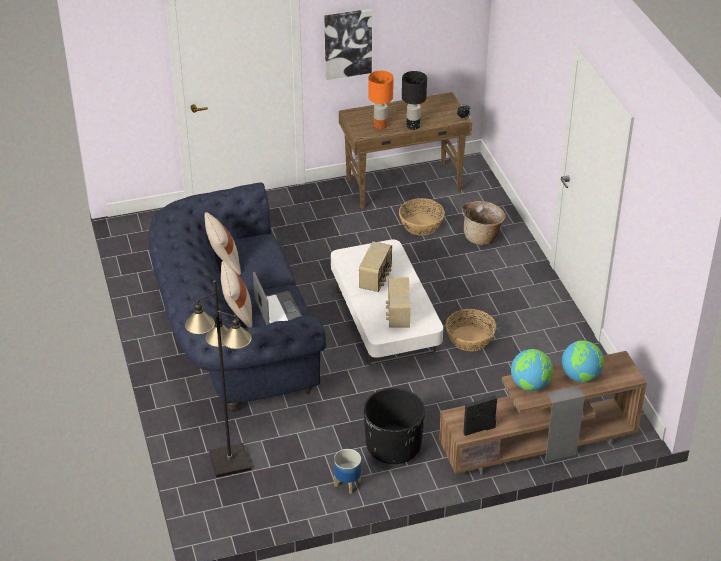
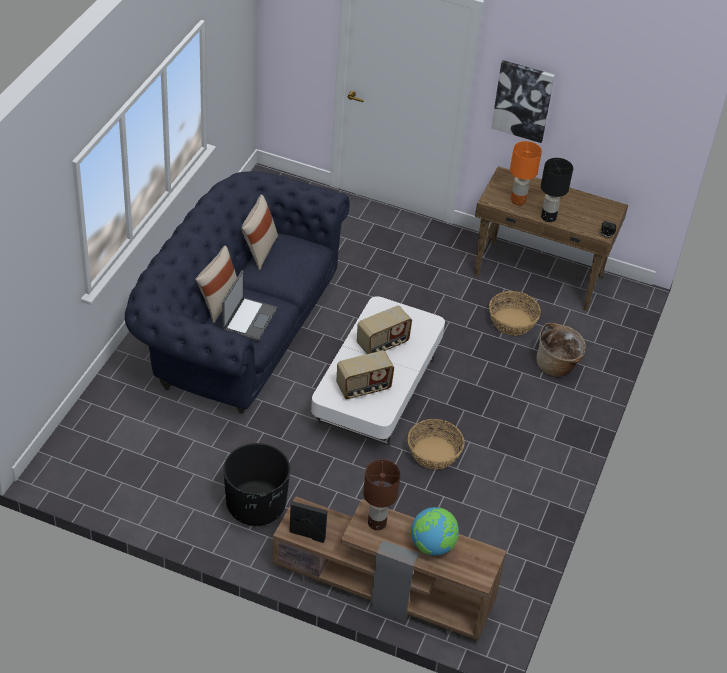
camera: 35 degrees right, 5 degrees up
black floor lamp [185,280,252,478] -> none
planter [334,449,361,494] -> none
radio [386,277,411,328] -> radio turned 150 degrees counterclockwise [337,351,394,399]
globe [511,349,553,391] -> brown table lamp [363,460,400,530]

